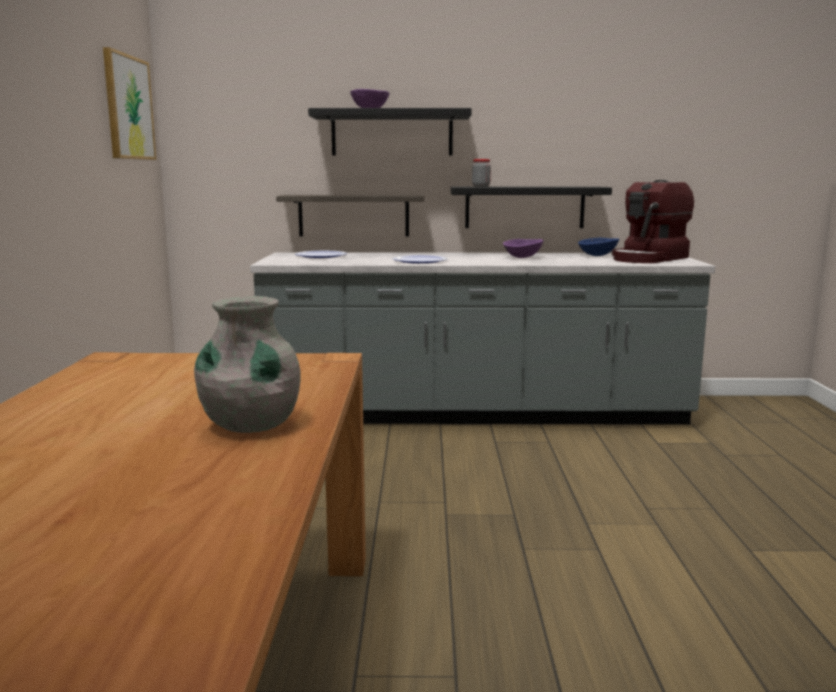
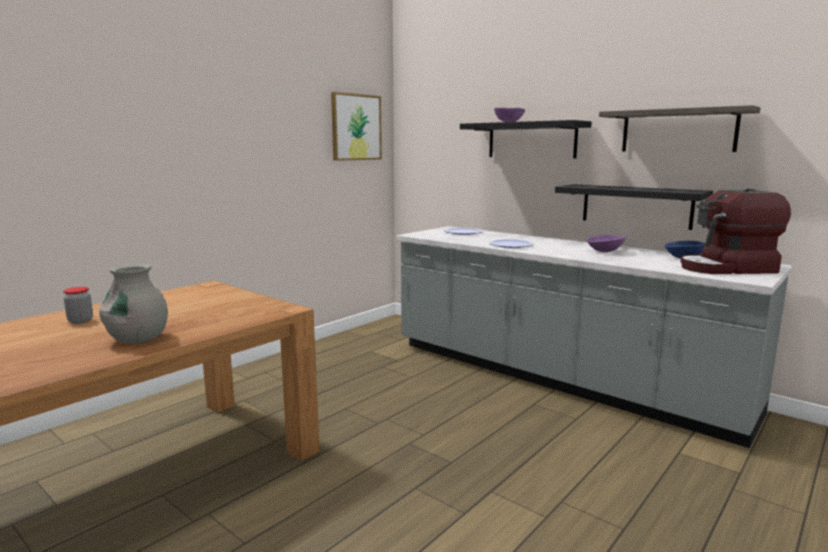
camera: 40 degrees right, 0 degrees up
shelf [276,195,424,236] -> shelf moved to [599,105,761,152]
jar [472,159,491,187] -> jar moved to [64,287,93,324]

